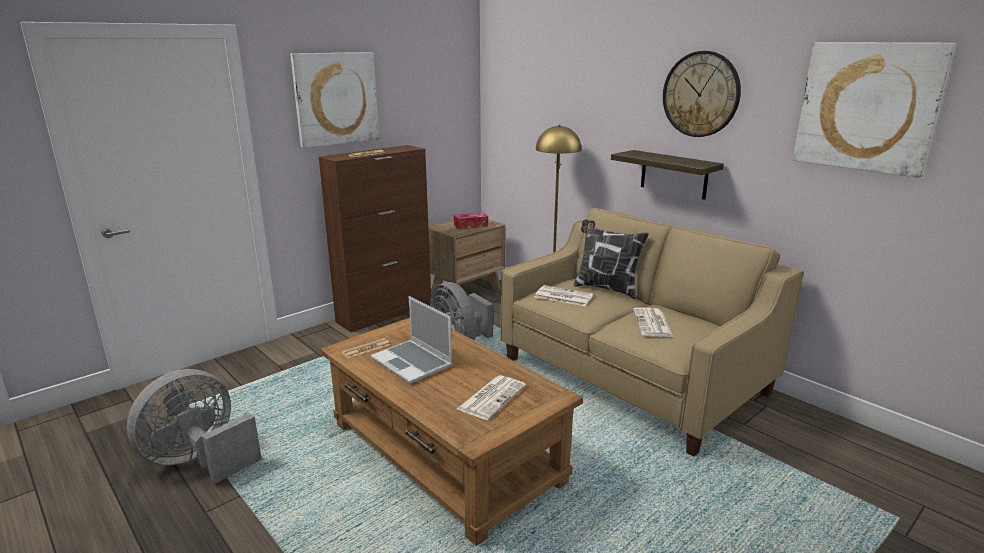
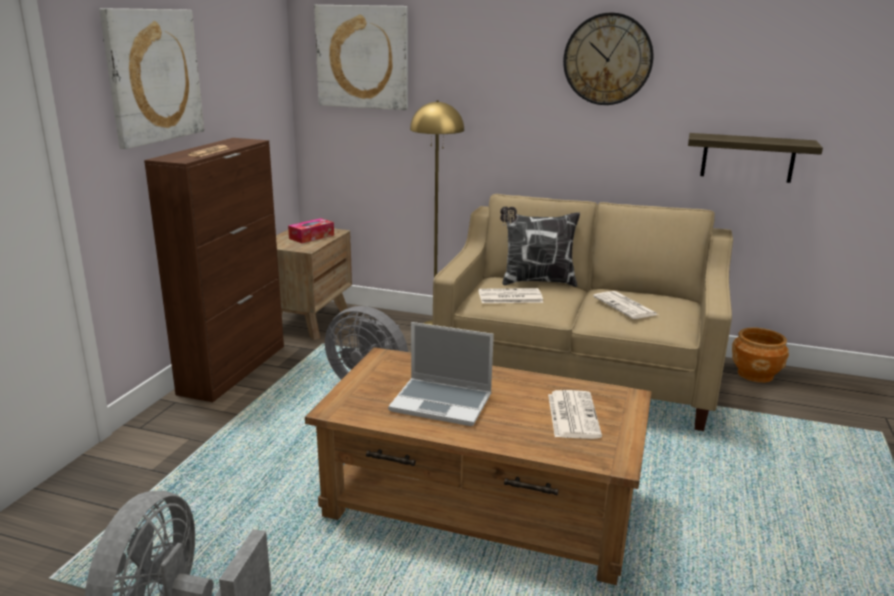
camera: 30 degrees left, 0 degrees up
newspaper [342,338,390,358] -> none
shelf [611,150,724,200] -> shelf moved to [688,133,823,183]
picture [793,42,956,178] -> picture moved to [314,5,408,110]
none -> brown planter [732,328,789,383]

